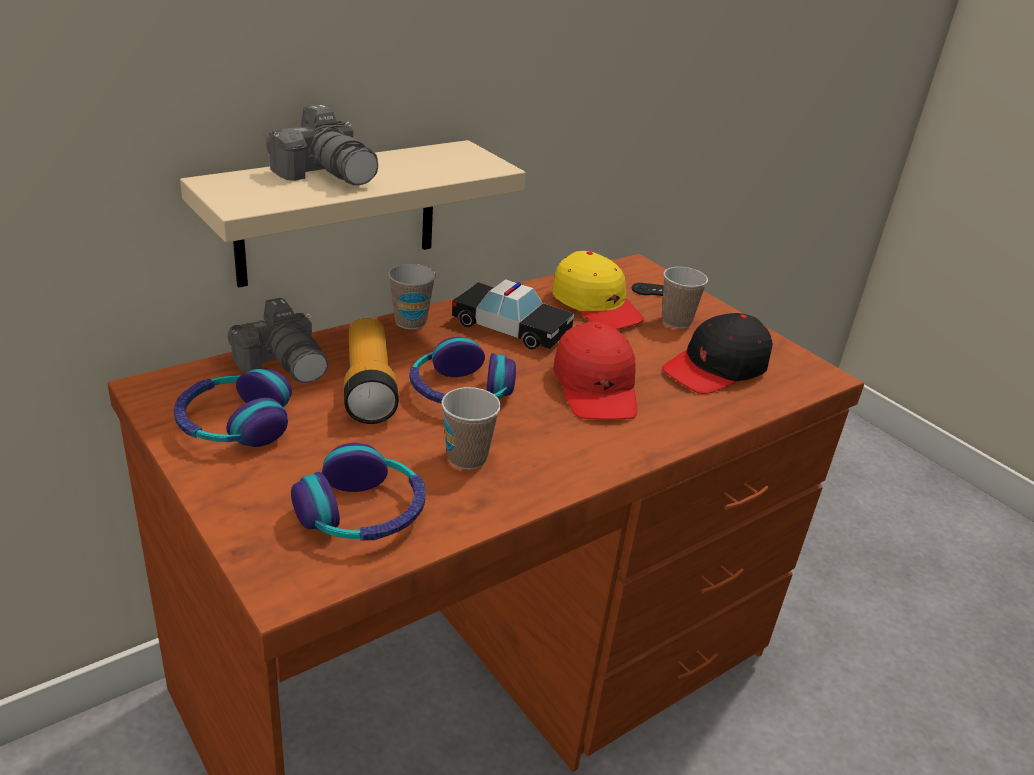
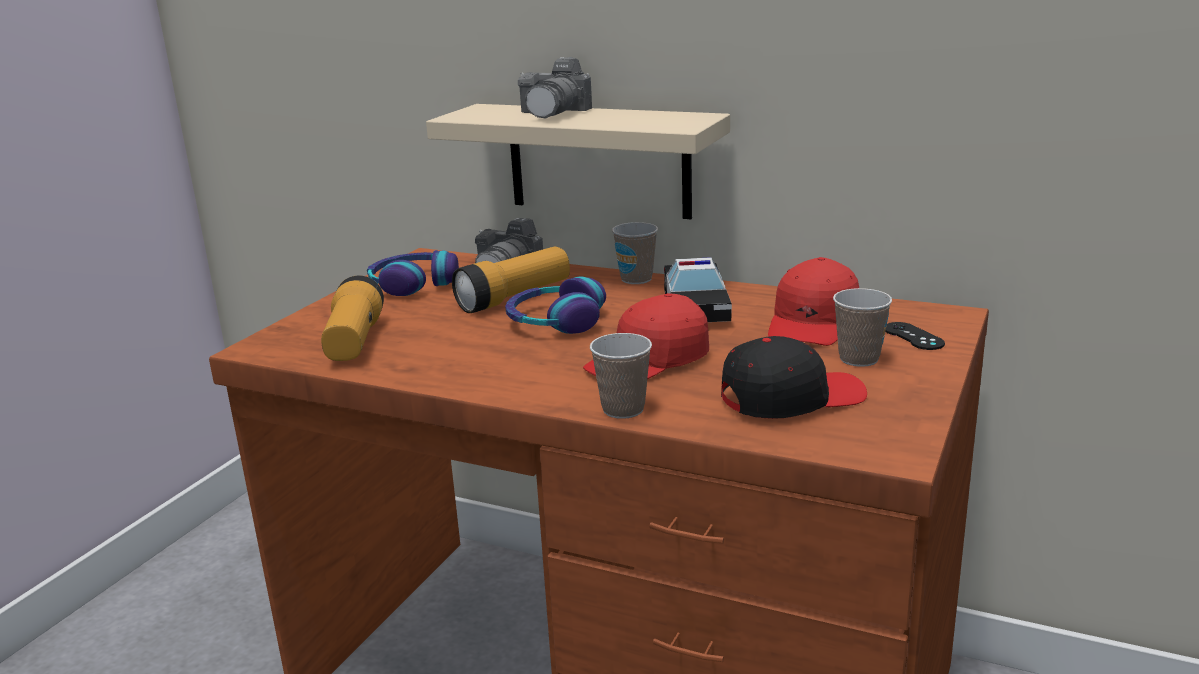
camera: 65 degrees right, 10 degrees down
headphones [291,443,426,540] -> flashlight [321,276,384,361]
cup [441,387,501,470] -> cup moved to [590,333,652,419]
yellow cap [552,251,644,329] -> red cap [768,257,859,346]
black cap [662,313,773,394] -> black cap turned 135 degrees clockwise [721,336,867,419]

